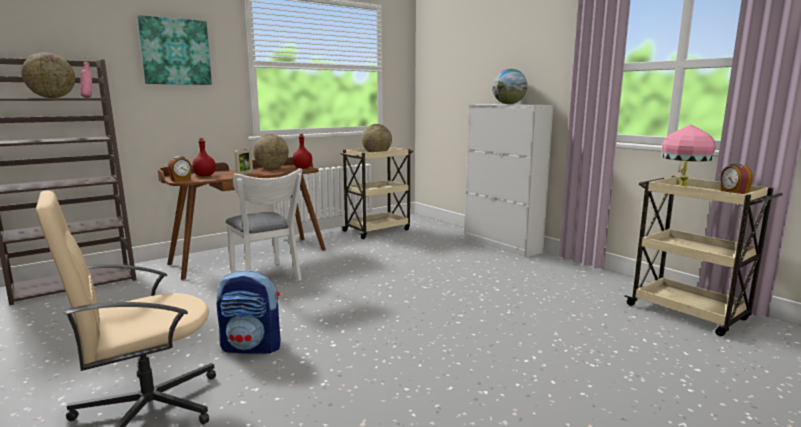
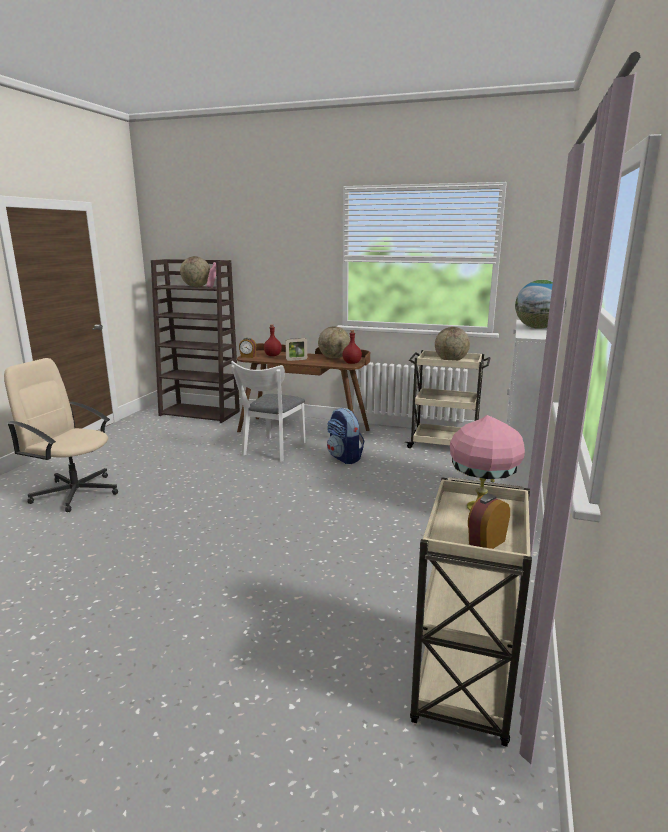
camera: 55 degrees right, 5 degrees up
picture [137,15,212,85] -> none
backpack [217,270,281,354] -> backpack moved to [327,408,364,464]

